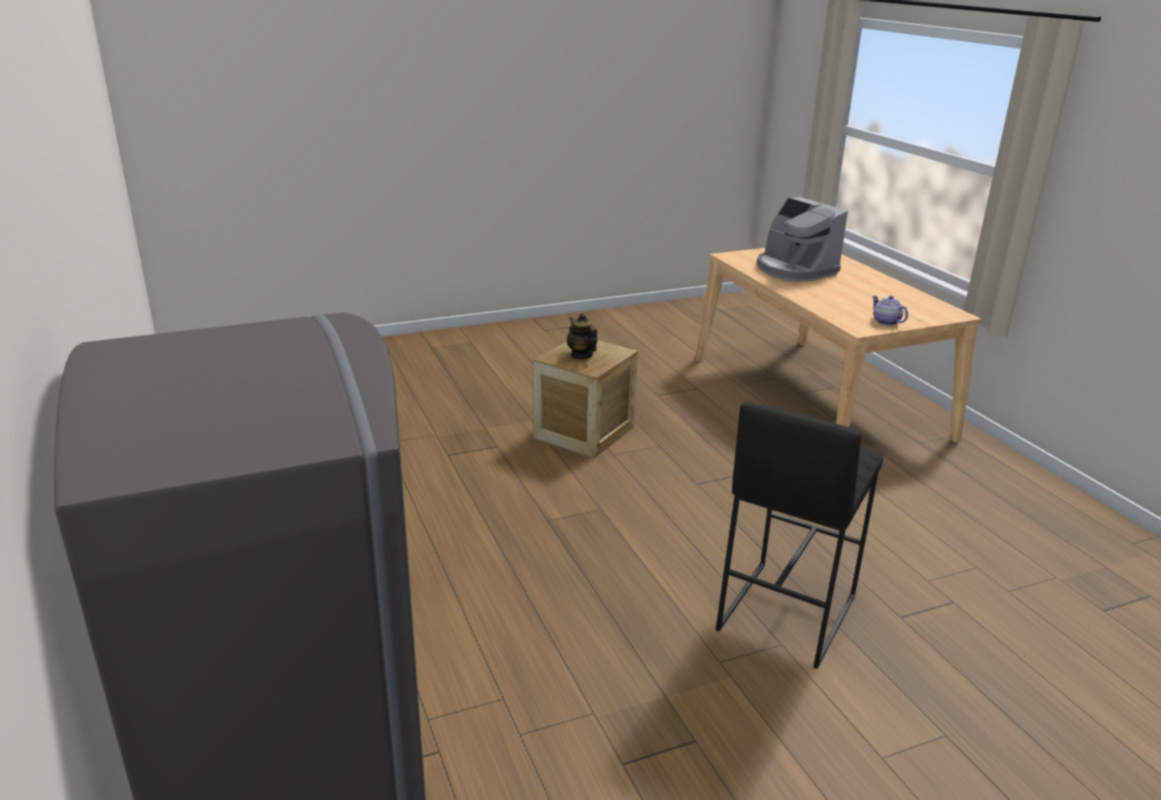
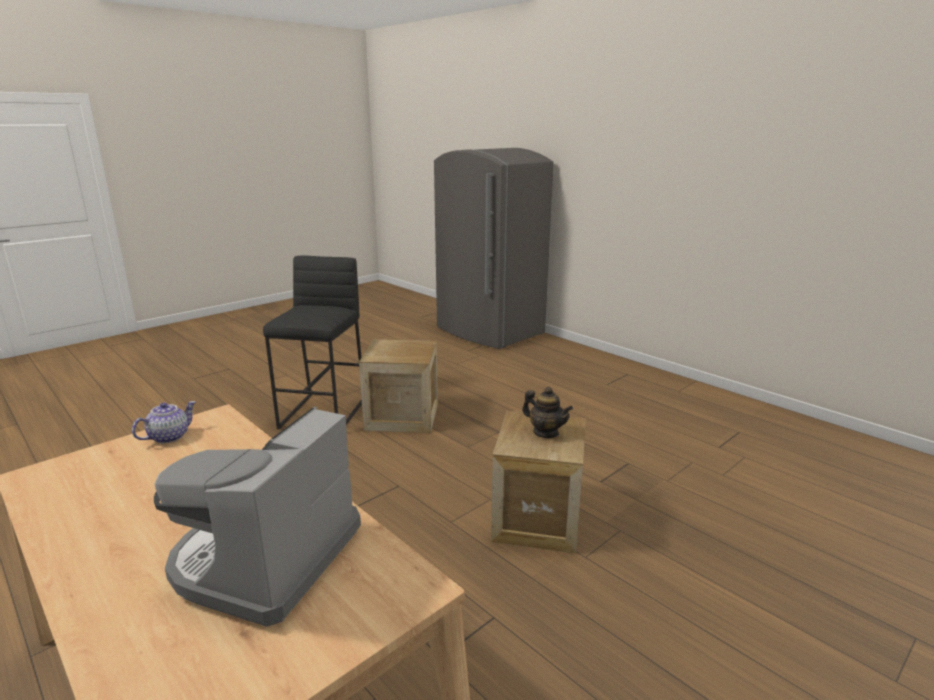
camera: 160 degrees right, 5 degrees down
coffee machine [757,197,848,282] -> coffee machine turned 105 degrees counterclockwise [154,407,361,627]
teapot [872,296,908,325] -> teapot turned 90 degrees counterclockwise [132,401,196,443]
none -> crate [359,340,438,433]

